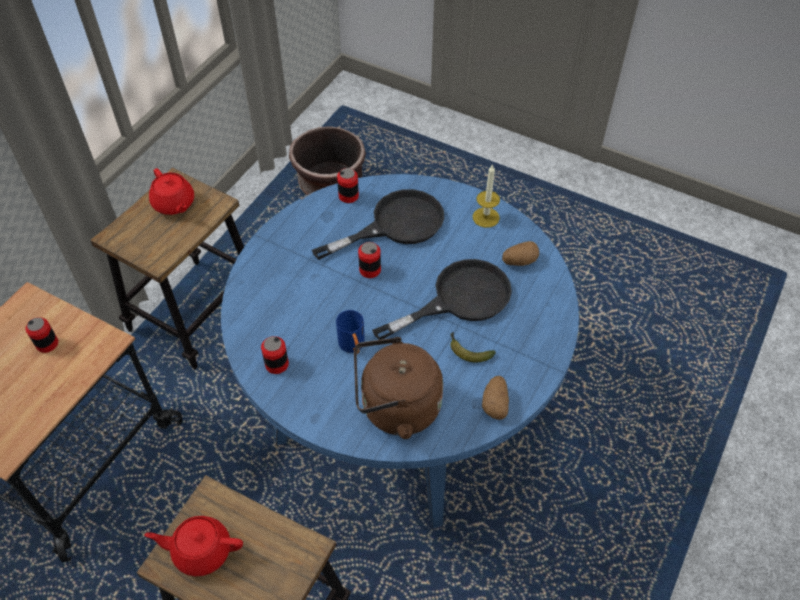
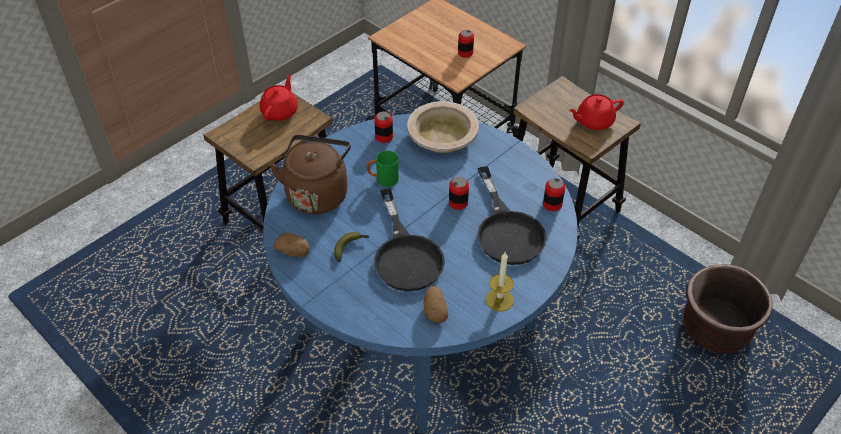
camera: 105 degrees right, 5 degrees down
blue mug [336,310,365,354] -> green mug [367,151,399,187]
none -> beige bowl [407,101,479,153]

